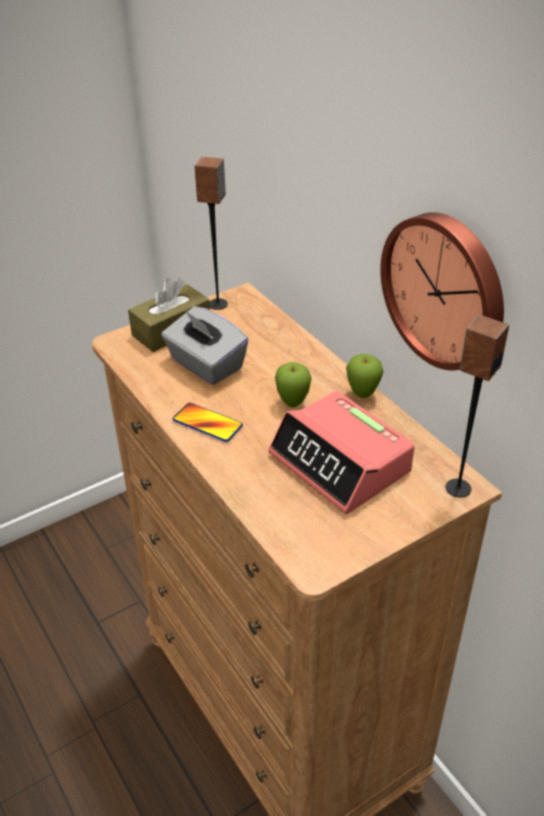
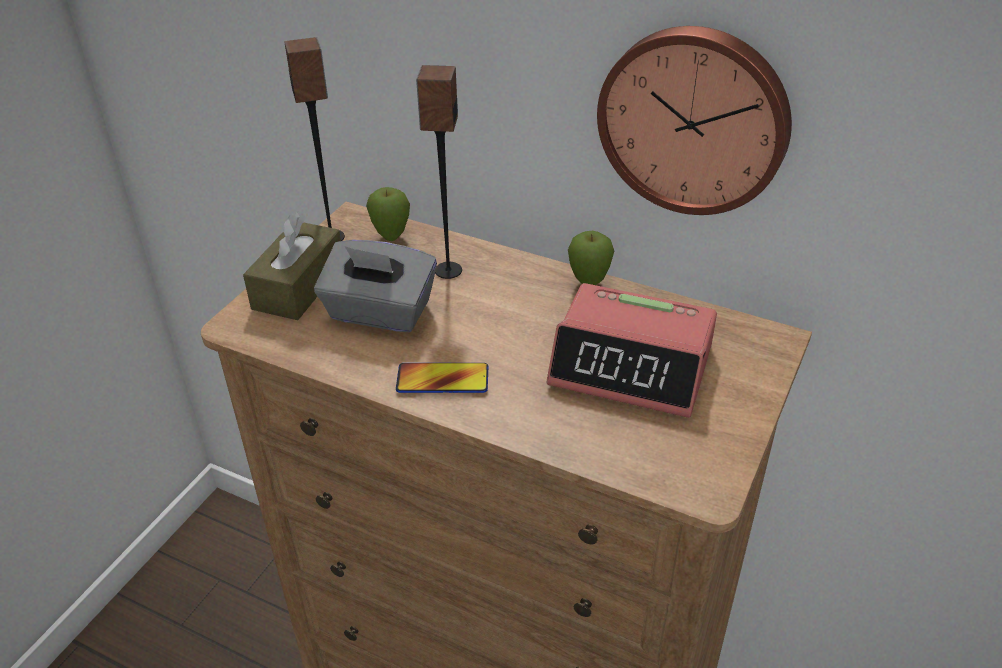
camera: 30 degrees left, 0 degrees up
apple [275,362,312,408] -> apple moved to [366,187,410,241]
speaker [446,315,509,498] -> speaker moved to [416,65,462,279]

